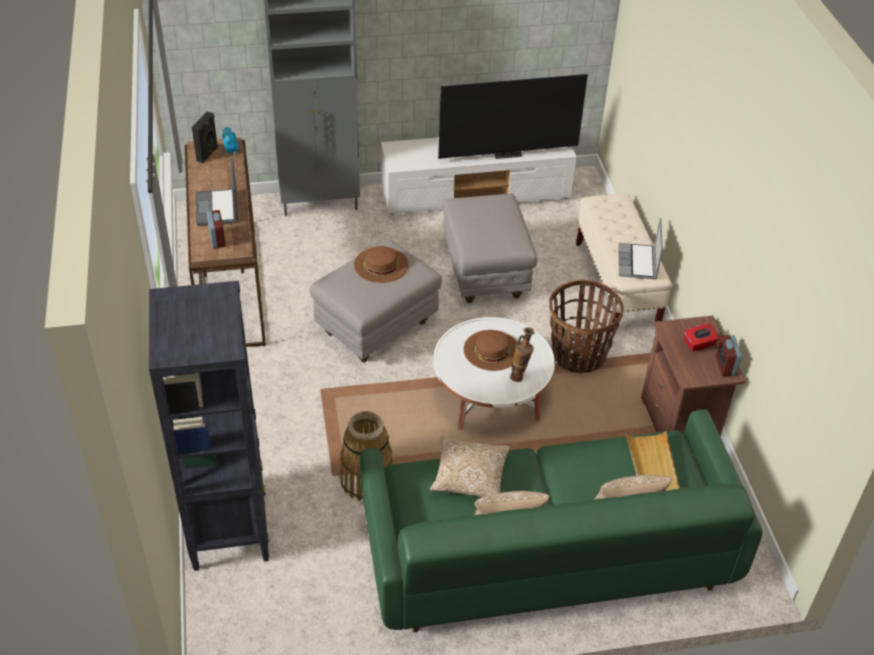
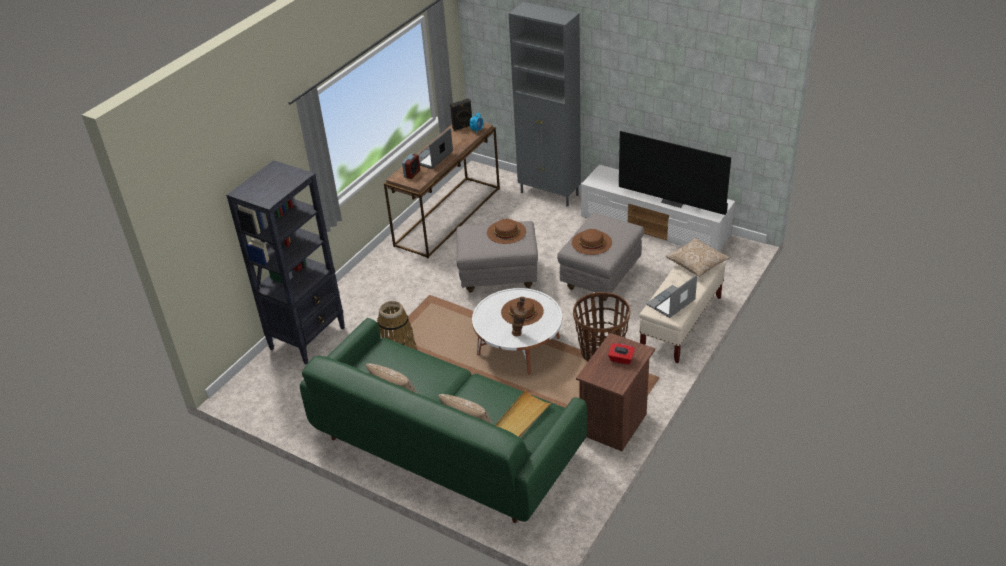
camera: 45 degrees right, 5 degrees down
pillow [430,436,510,497] -> pillow moved to [665,238,730,277]
alarm clock [716,335,742,376] -> none
none -> brown hat [572,229,612,255]

